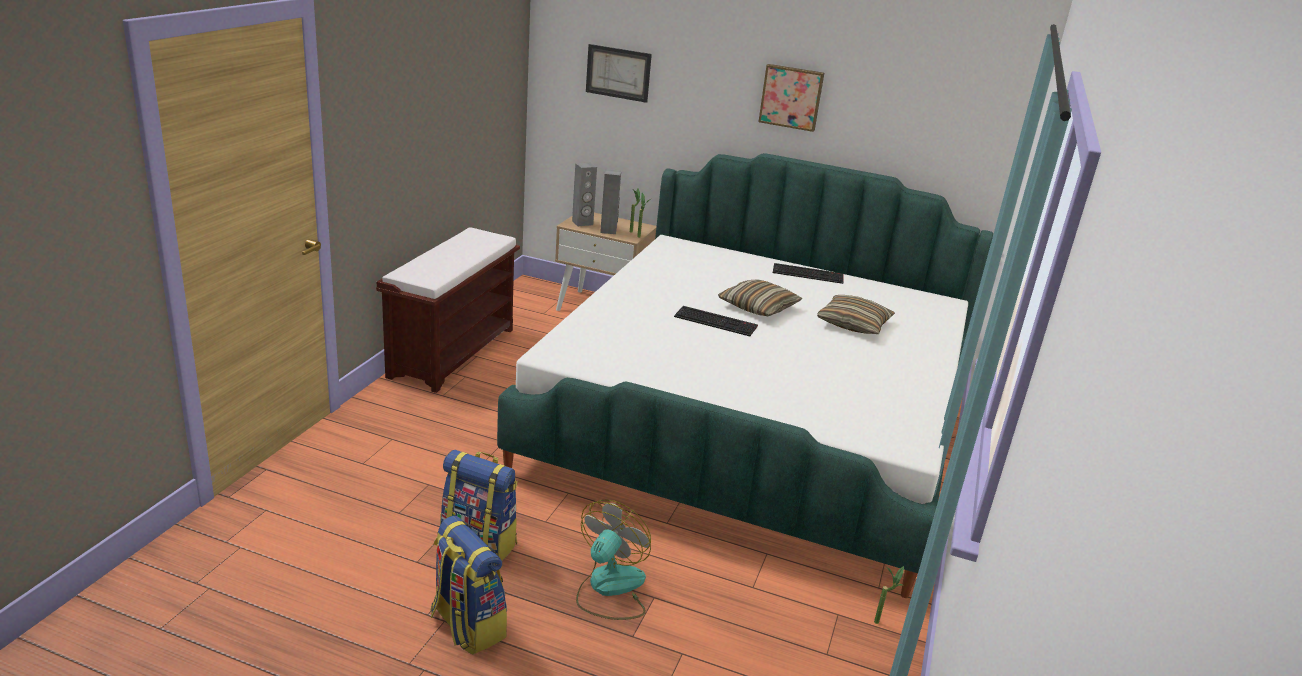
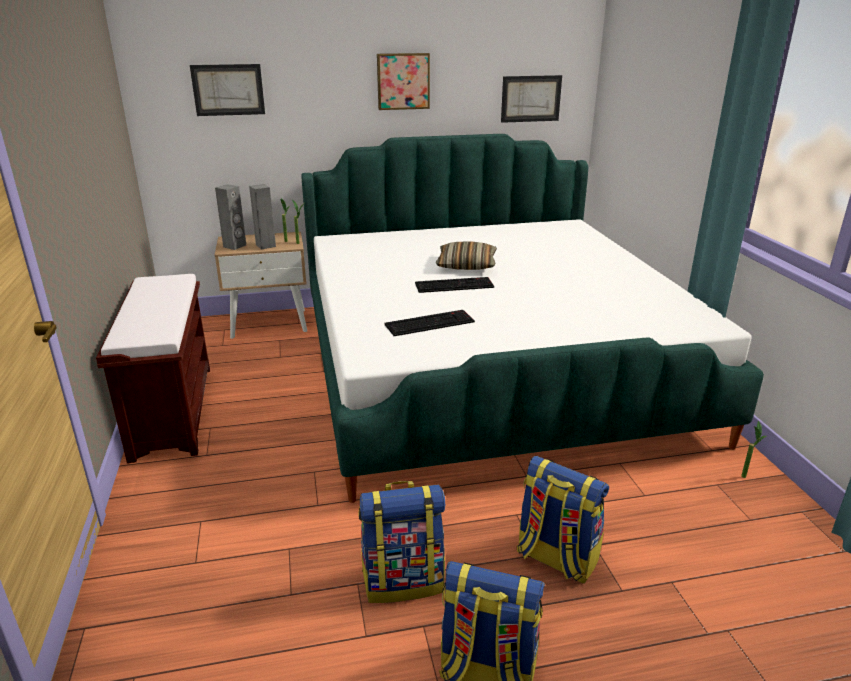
camera: 30 degrees left, 0 degrees up
fan [576,499,651,620] -> backpack [517,456,609,584]
keyboard [773,263,844,284] -> keyboard moved to [384,310,475,336]
pillow [817,295,895,334] -> none
none -> picture [501,75,562,123]

